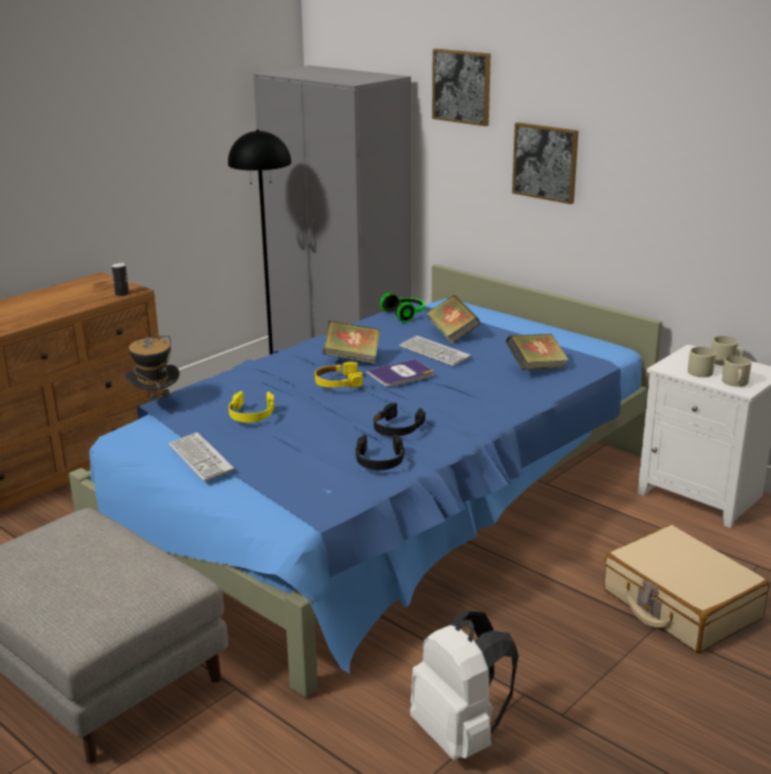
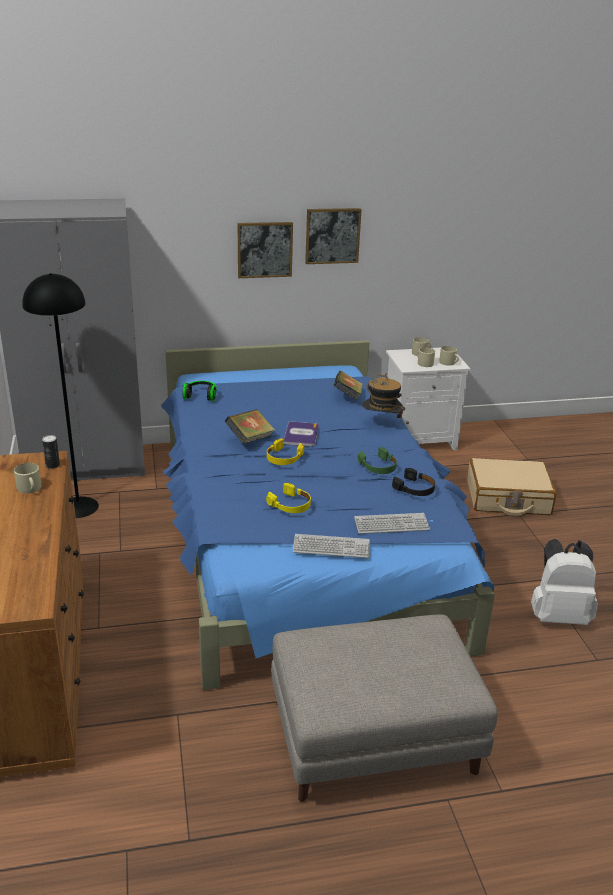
camera: 55 degrees left, 5 degrees up
hat [125,334,180,412] -> hat moved to [362,374,405,418]
black headphones [374,402,425,437] -> green headphones [358,447,397,474]
keyboard [399,336,471,366] -> keyboard moved to [354,513,430,534]
book [426,295,481,343] -> none
picture [432,49,491,126] -> picture moved to [305,208,362,264]
none -> beige mug [14,463,41,494]

